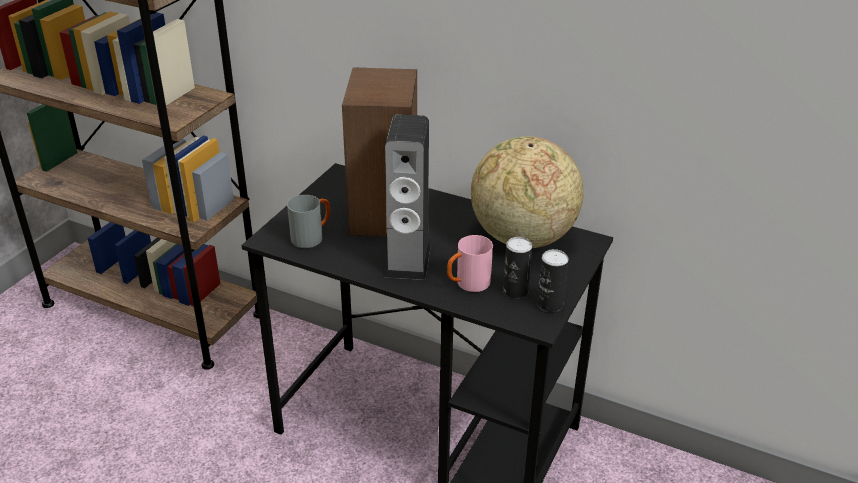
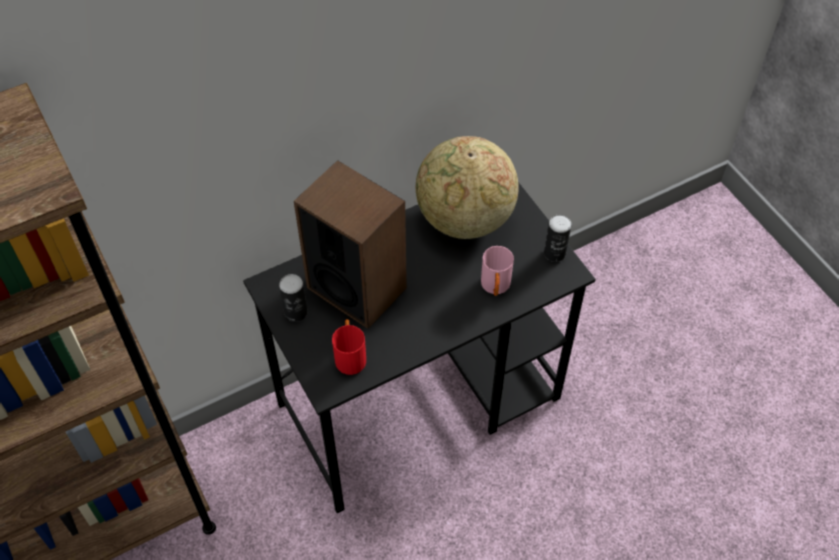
camera: 55 degrees left, 20 degrees up
grey mug [287,195,330,248] -> red mug [332,319,366,375]
speaker [385,114,431,280] -> none
can [503,237,533,298] -> can moved to [279,274,307,322]

